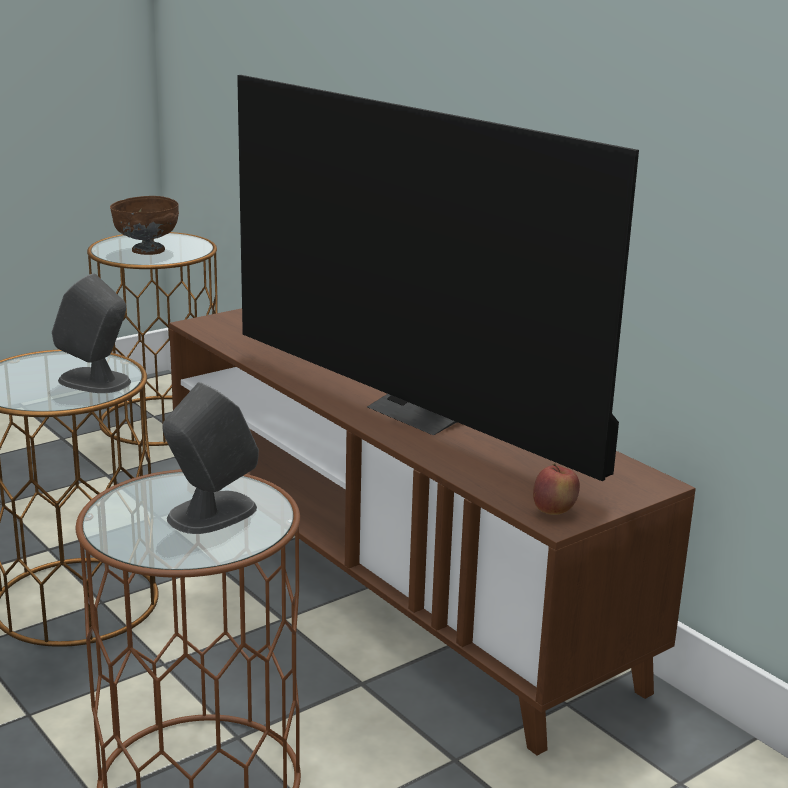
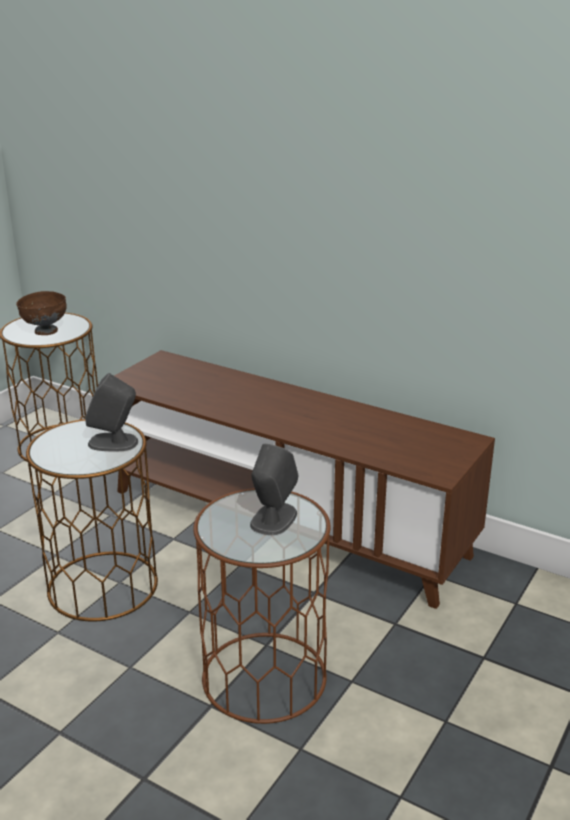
camera: 20 degrees left, 5 degrees up
television [237,75,639,481] -> none
apple [533,463,580,515] -> none

